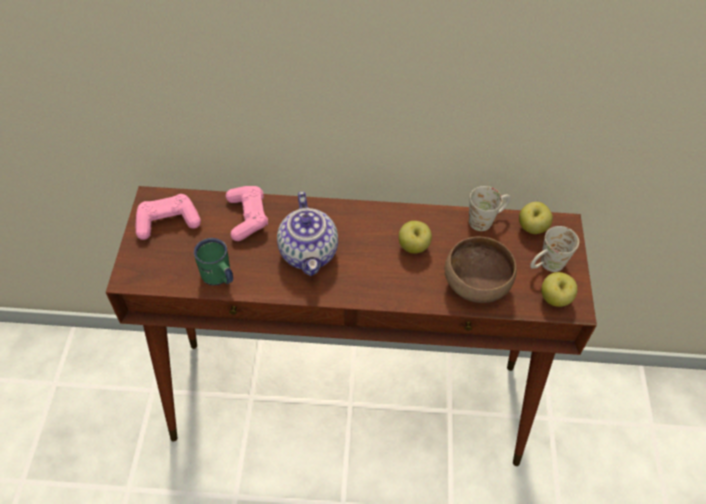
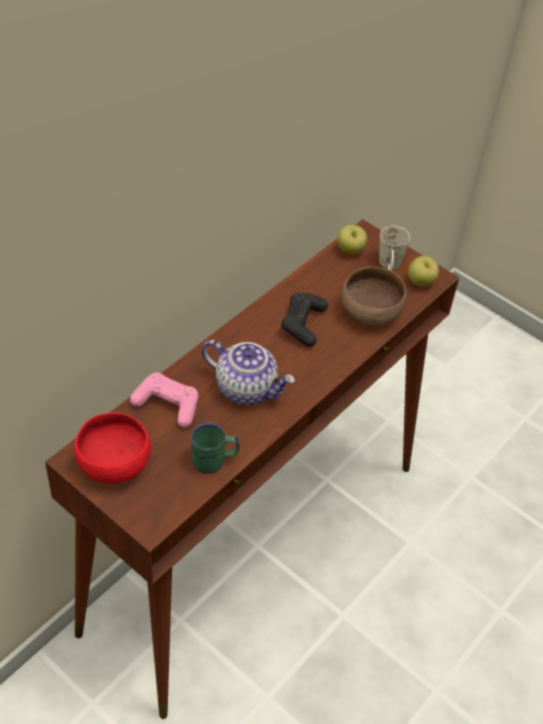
camera: 55 degrees left, 5 degrees down
pink game controller [136,194,201,240] -> red bowl [74,412,151,484]
apple [399,221,432,253] -> black game controller [281,292,328,347]
white mug [469,186,511,231] -> none

